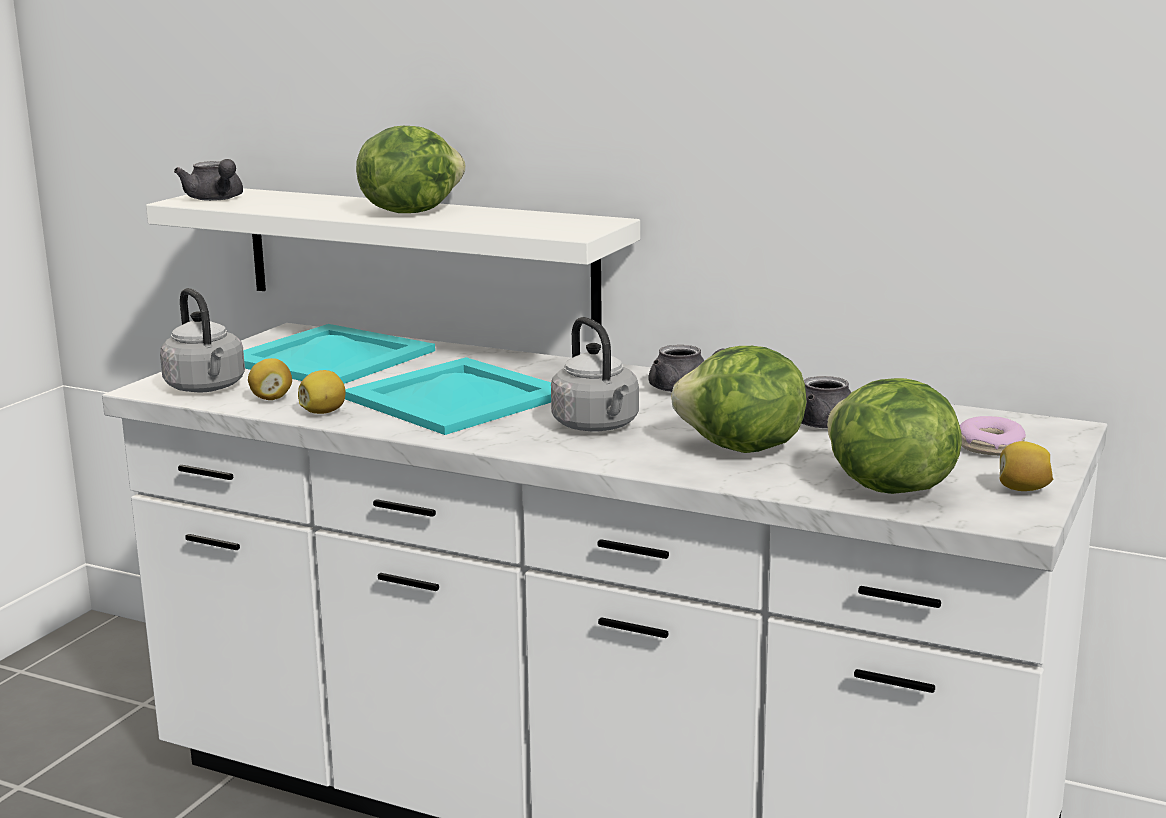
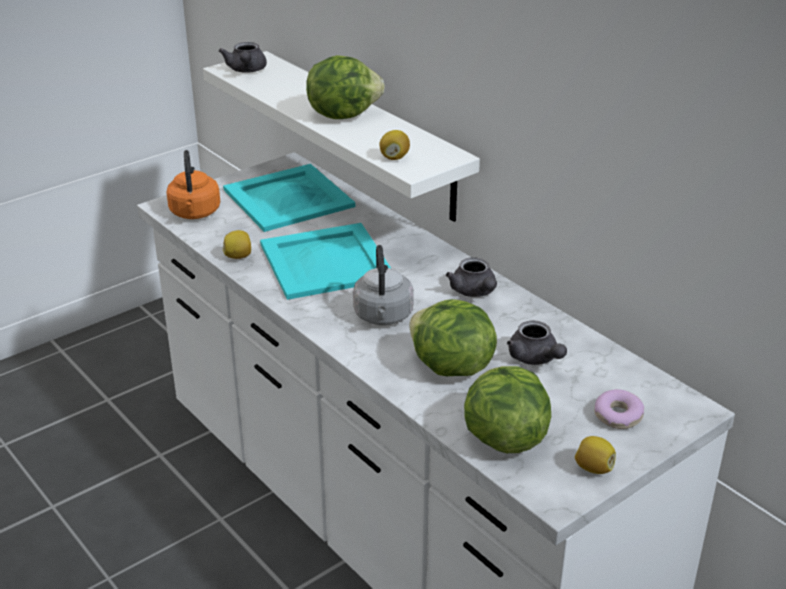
camera: 25 degrees right, 15 degrees up
grey kettle [160,288,245,393] -> orange kettle [166,150,220,219]
lemon [248,358,292,400] -> lemon moved to [379,130,410,160]

